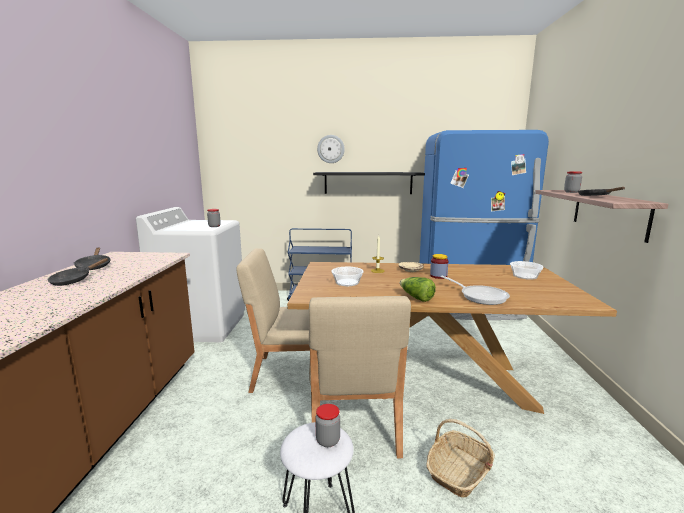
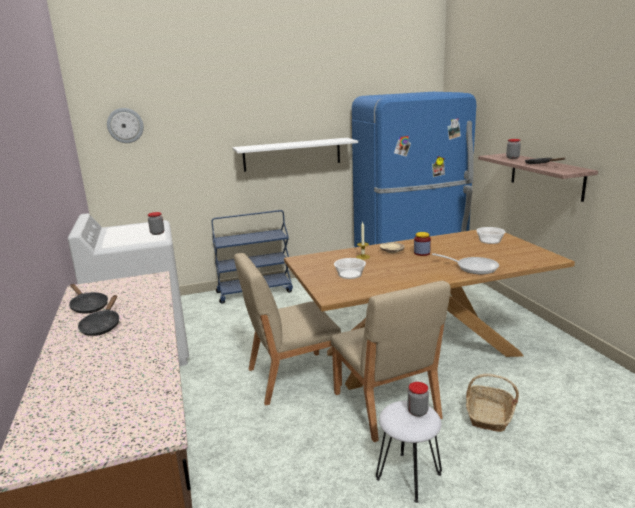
camera: 20 degrees left, 5 degrees up
black shelf [313,172,425,194] -> white shelf [232,138,358,172]
wall clock [317,135,345,163] -> wall clock moved to [107,108,144,143]
lettuce [400,277,436,302] -> none

